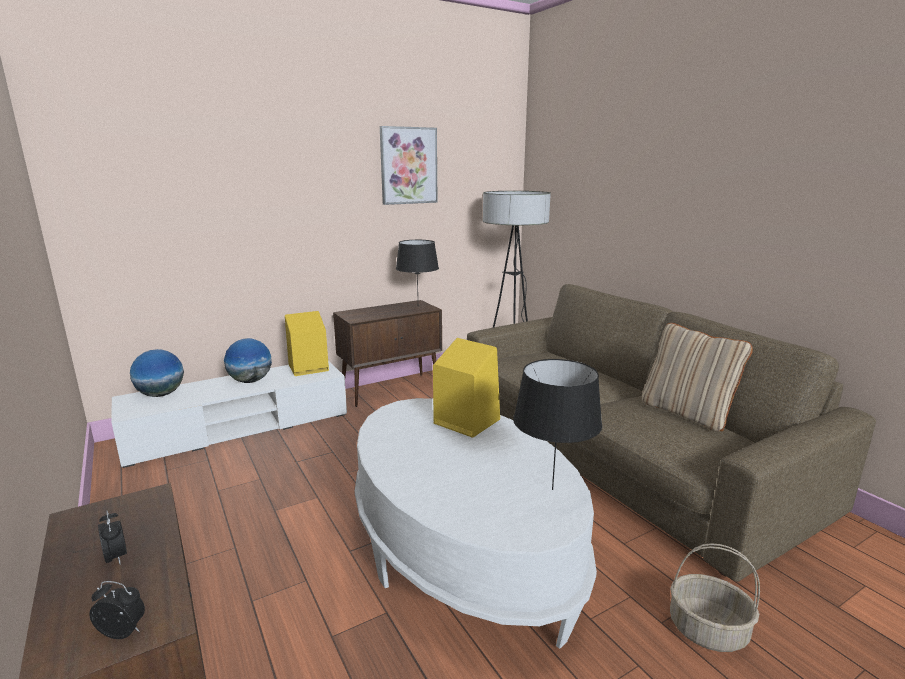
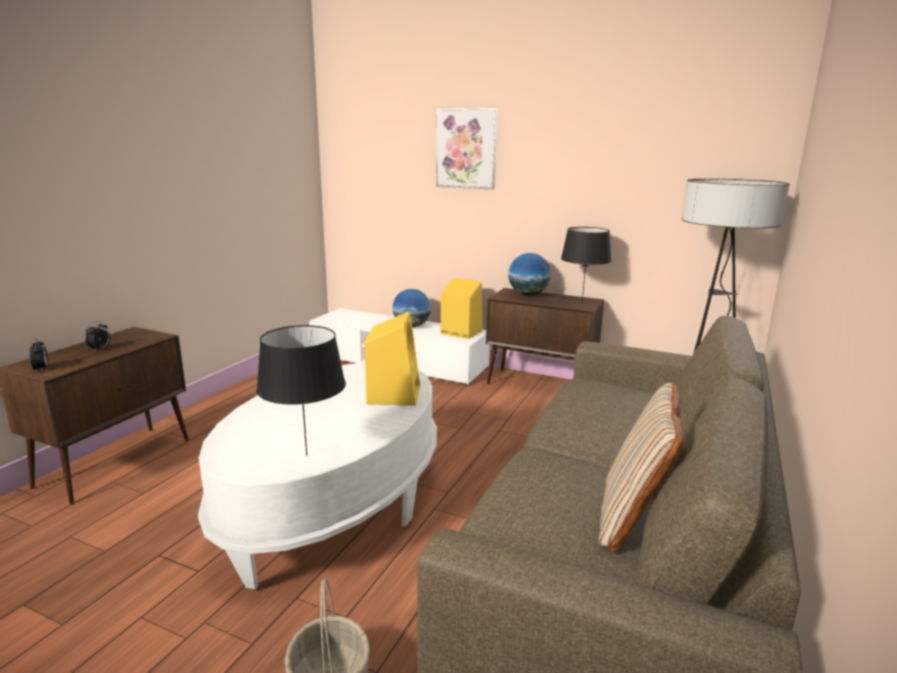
camera: 55 degrees right, 0 degrees up
globe [130,349,184,397] -> globe moved to [508,253,551,296]
picture [380,126,438,205] -> picture moved to [436,108,497,190]

